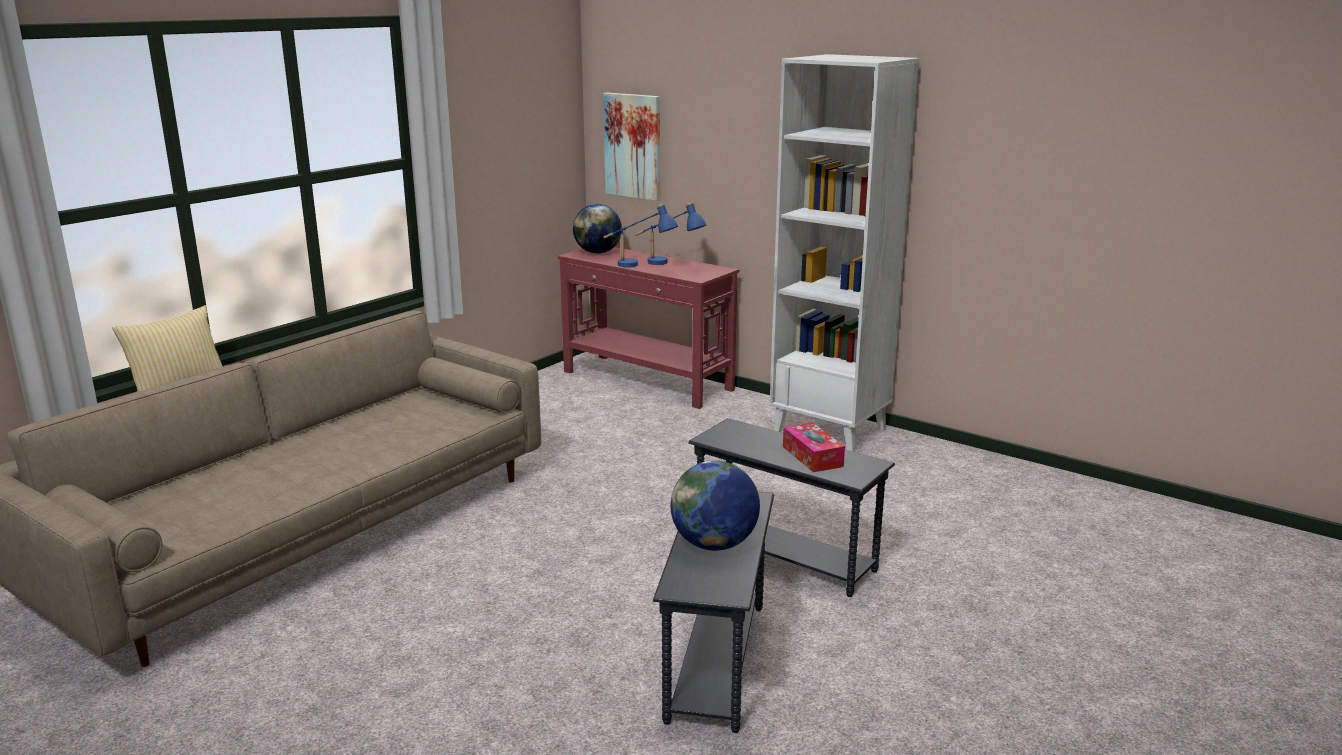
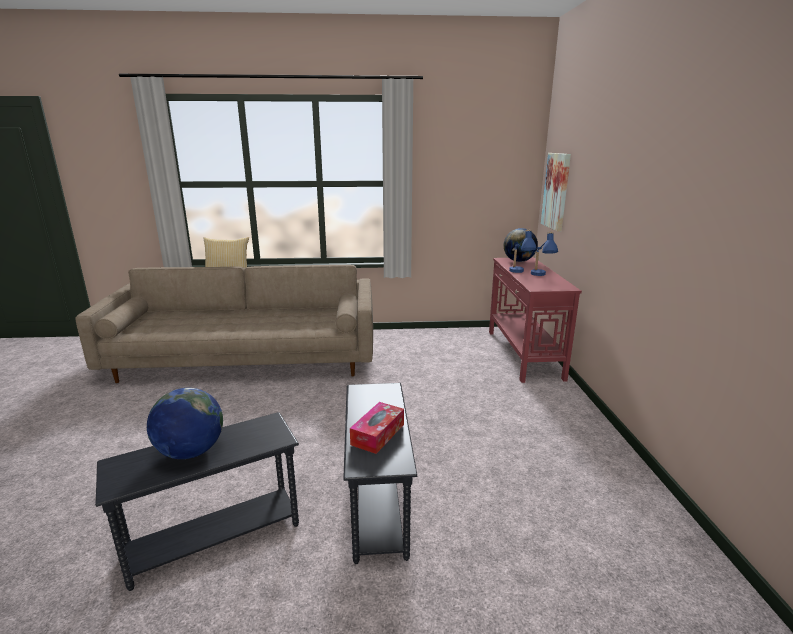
camera: 50 degrees right, 0 degrees up
white bookcase [770,54,920,452] -> none

